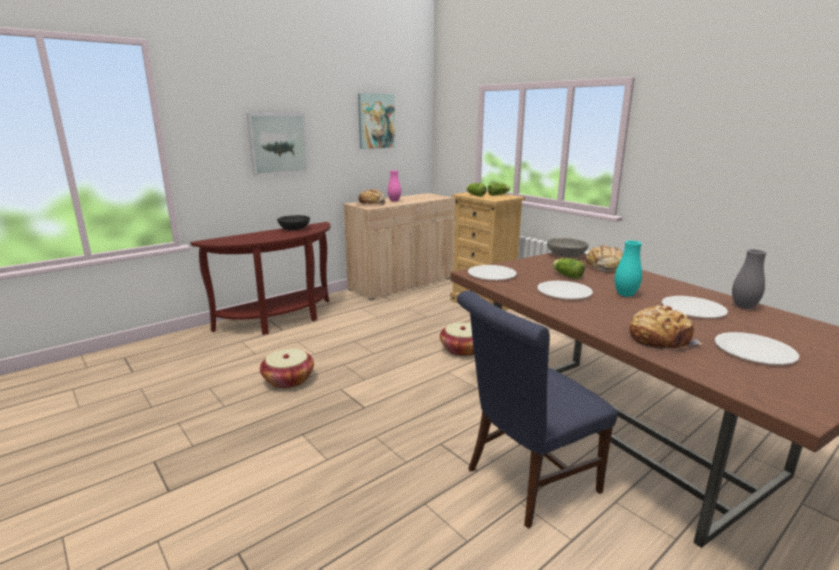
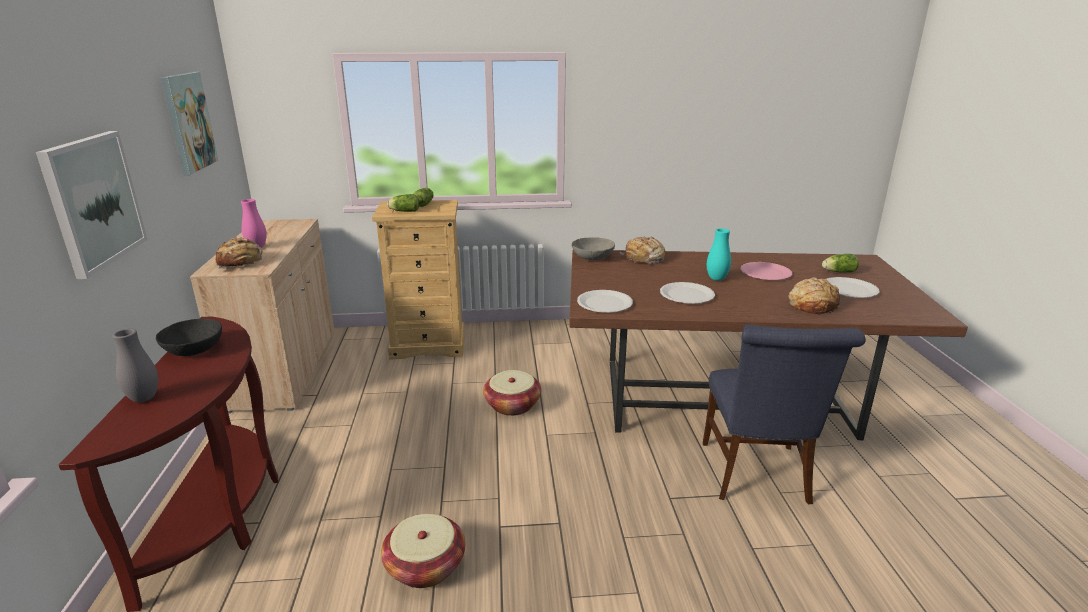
camera: 55 degrees left, 5 degrees up
lettuce [552,258,585,279] -> lettuce moved to [822,254,859,273]
white plate [662,296,728,318] -> pink plate [740,262,792,280]
grey vase [732,249,766,309] -> grey vase moved to [112,329,158,402]

